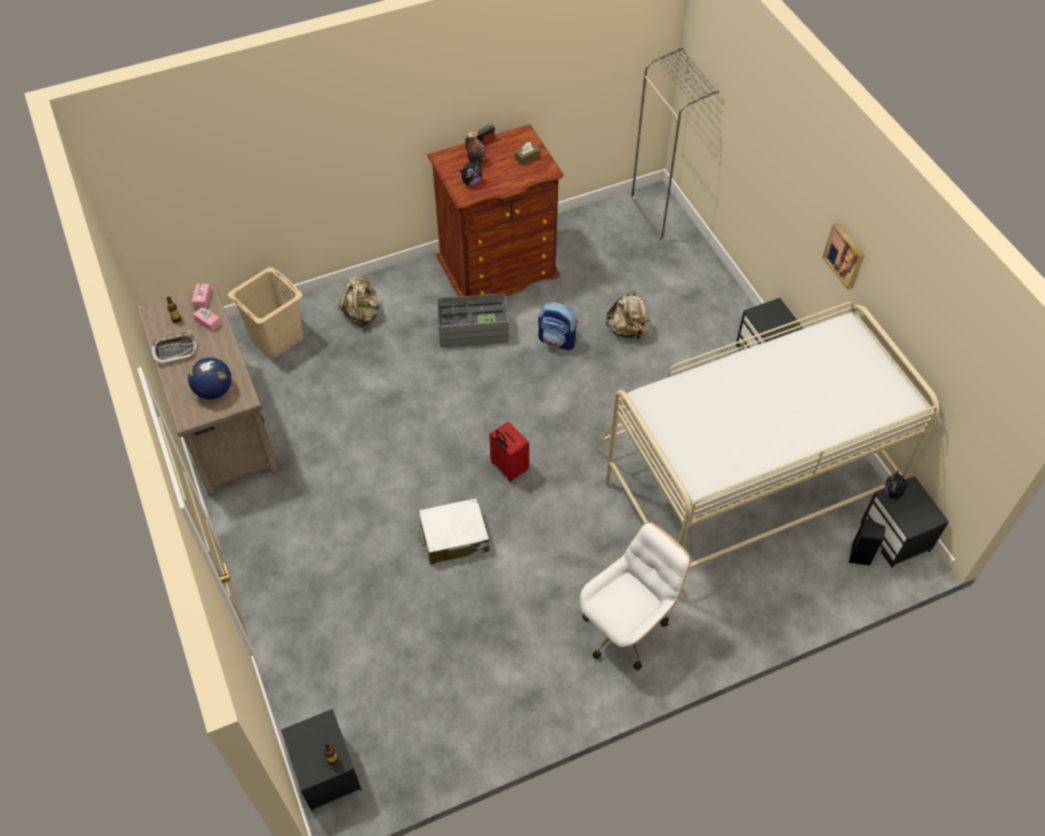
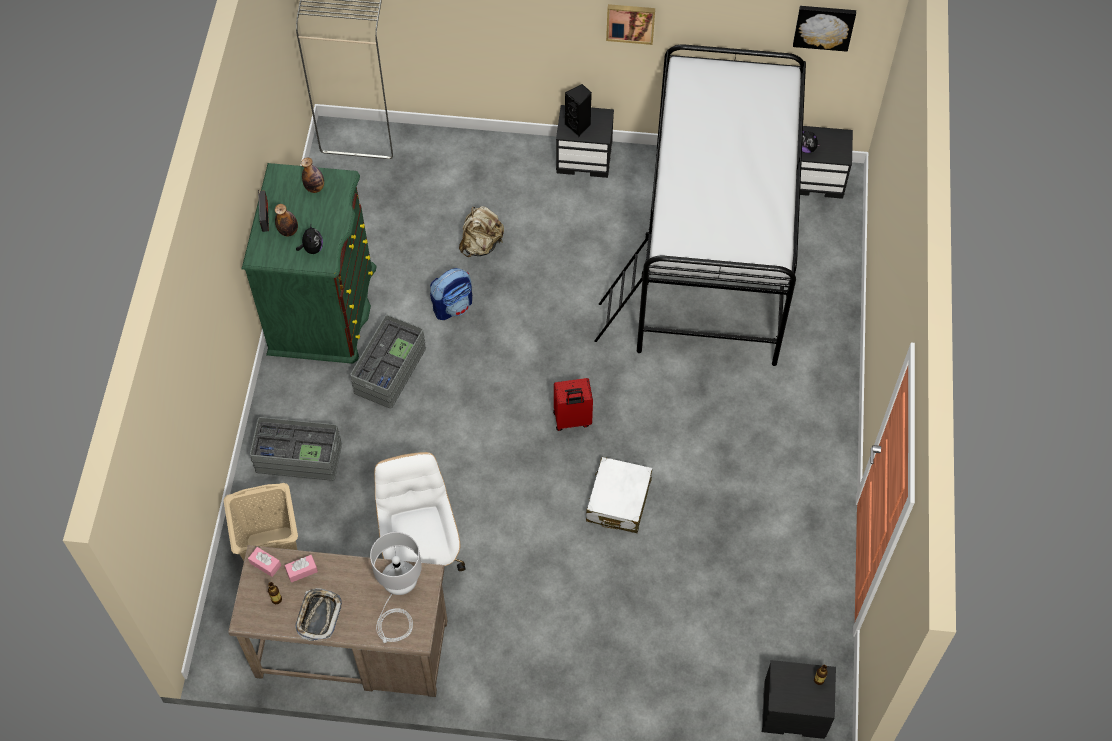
camera: 60 degrees left, 5 degrees up
globe [188,357,232,399] -> white table lamp [370,532,422,643]
beige backpack [339,277,379,327] -> grey storage box [250,417,342,481]
brown dresser [427,124,564,297] -> green dresser [242,163,377,364]
brown tissue box [515,142,540,165] -> bottle [301,158,324,193]
white office chair [580,522,691,671] -> white office chair moved to [374,452,466,571]
beige bed [594,302,940,569] -> black bed [594,44,806,366]
black speaker [848,518,886,565] -> black speaker moved to [565,84,592,137]
none -> picture [793,6,856,52]

